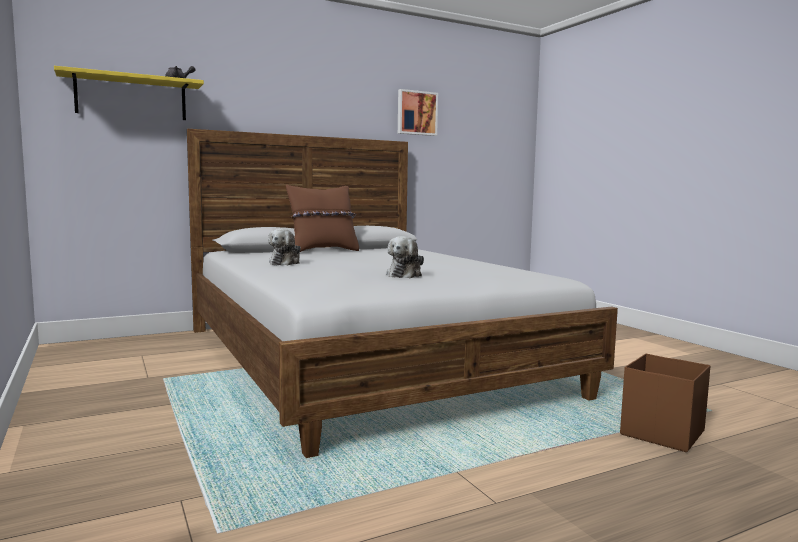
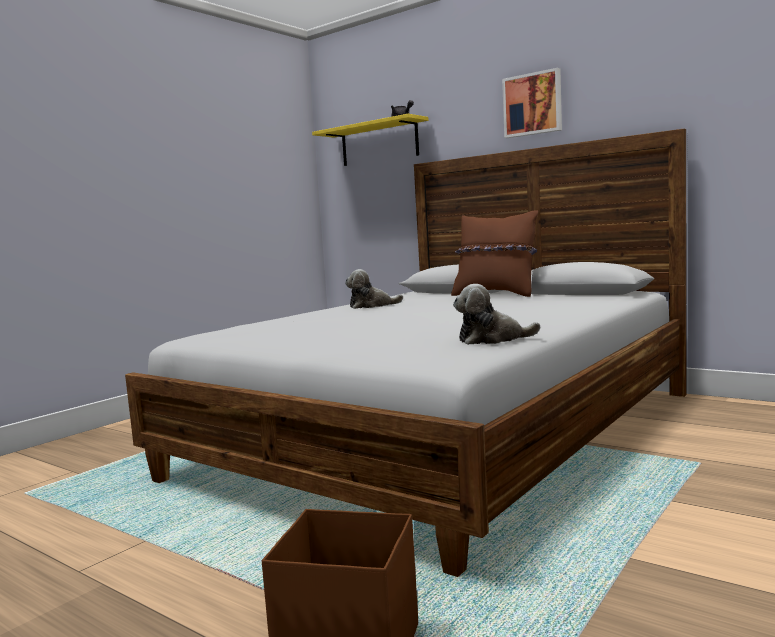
camera: 65 degrees right, 0 degrees up
plush toy [386,236,424,278] -> plush toy moved to [453,284,540,345]
picture [398,89,438,136] -> picture moved to [502,68,562,138]

